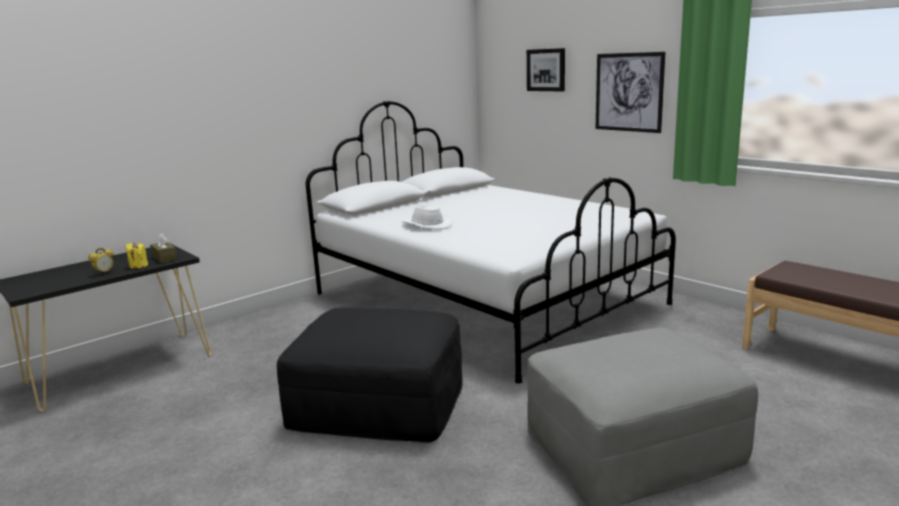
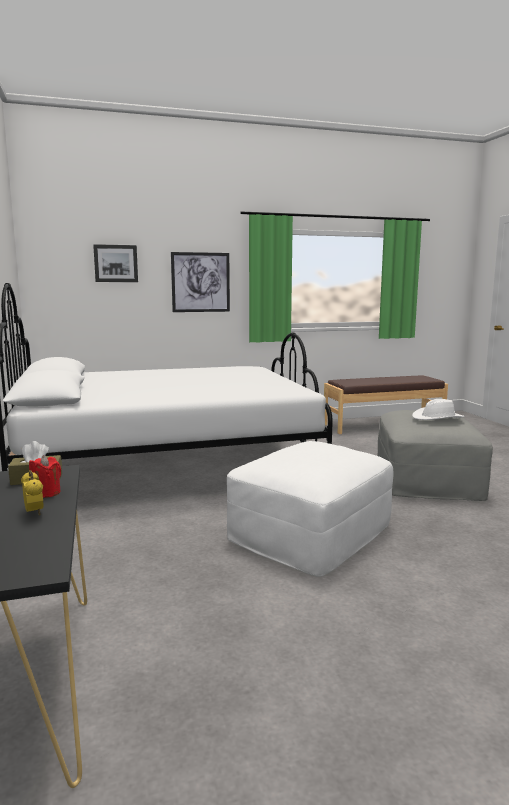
camera: 65 degrees left, 5 degrees down
yellow candle [126,242,148,269] -> red candle [29,455,61,498]
black ottoman [277,308,463,443] -> white ottoman [227,441,393,577]
white hat [402,205,453,229] -> white hat moved to [412,399,465,420]

